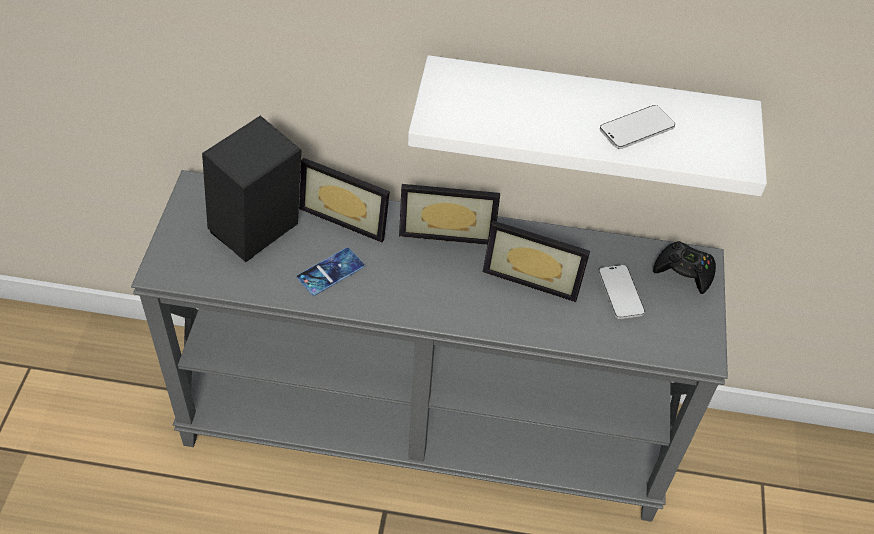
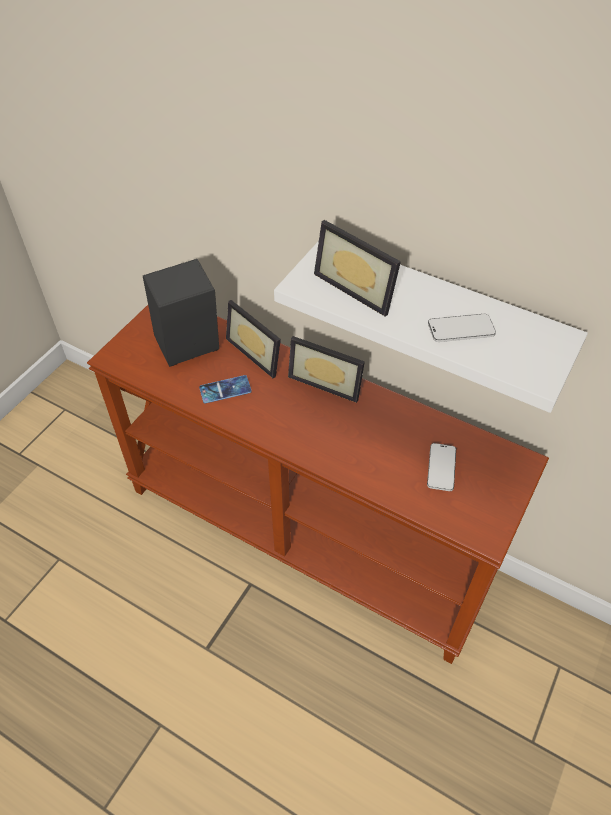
camera: 25 degrees right, 0 degrees up
grey console table [131,170,728,522] -> brown console table [87,305,549,664]
picture frame [483,221,590,302] -> picture frame moved to [314,220,401,317]
black game controller [653,241,716,294] -> none

